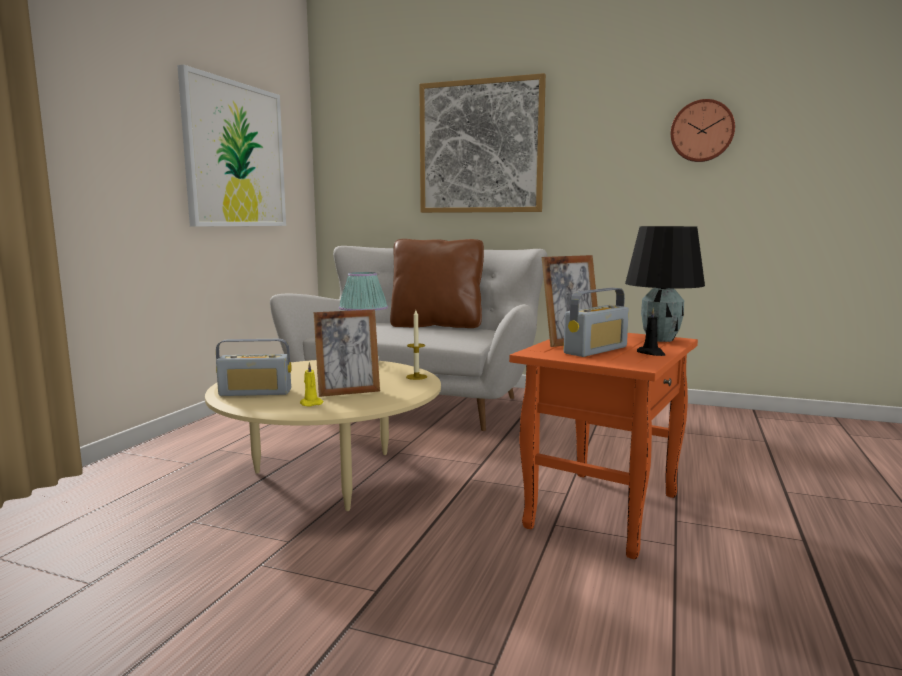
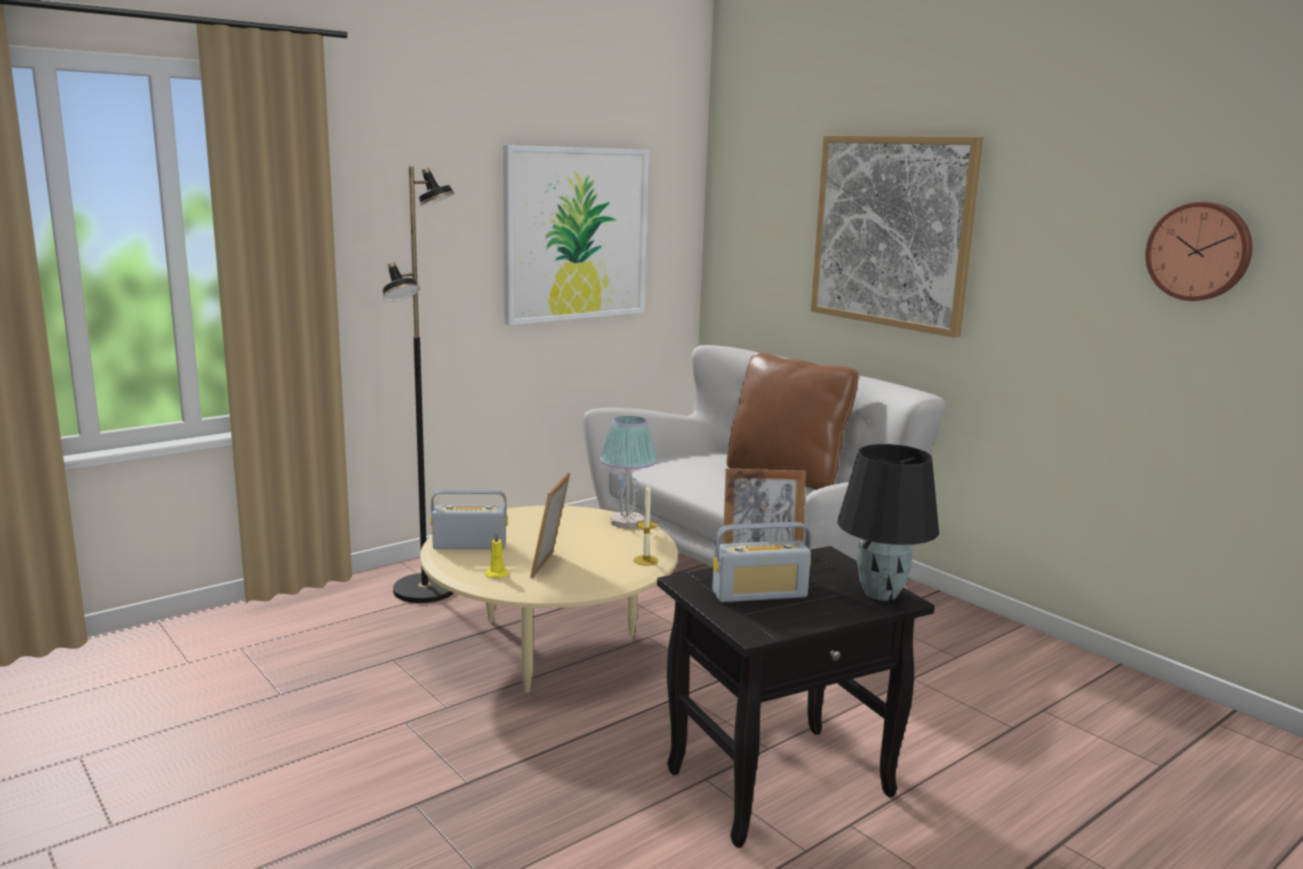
camera: 30 degrees right, 5 degrees up
radio [216,339,292,396] -> radio turned 150 degrees clockwise [430,490,507,549]
picture frame [314,310,380,397] -> picture frame turned 90 degrees clockwise [530,472,570,579]
orange side table [509,333,698,559] -> black side table [657,546,935,848]
black candle [637,307,665,356] -> none
none -> black floor lamp [383,166,455,603]

